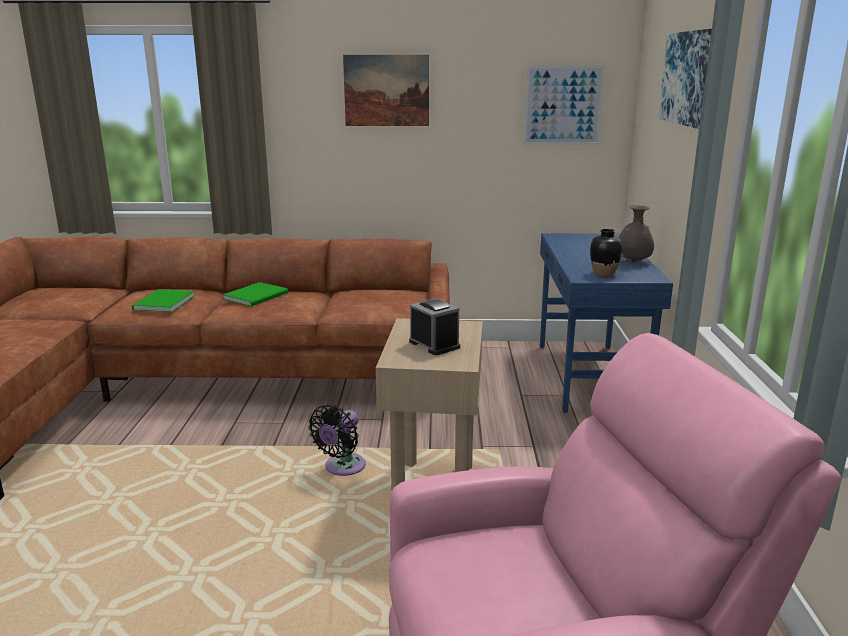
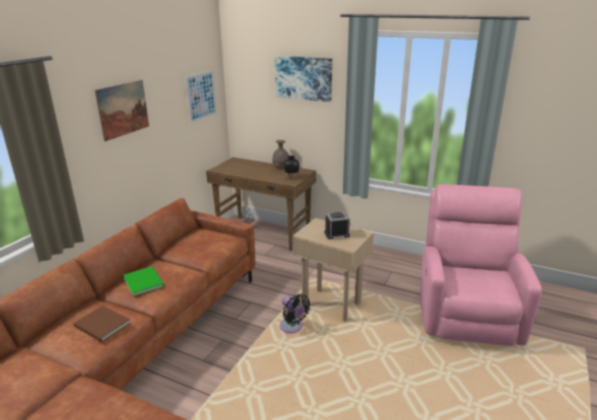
camera: 65 degrees left, 5 degrees up
green book [132,289,195,312] -> brown book [73,306,130,342]
blue console table [540,233,673,413] -> brown console table [206,157,316,251]

